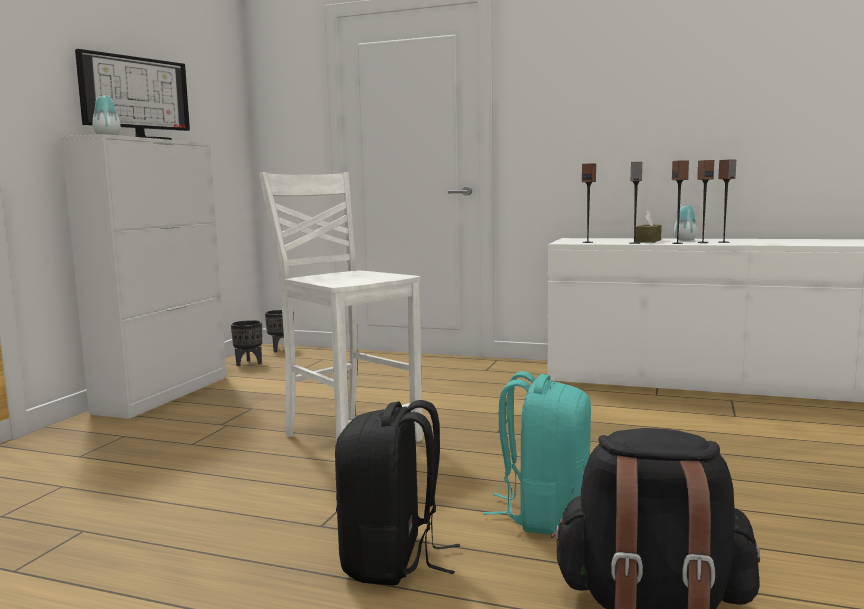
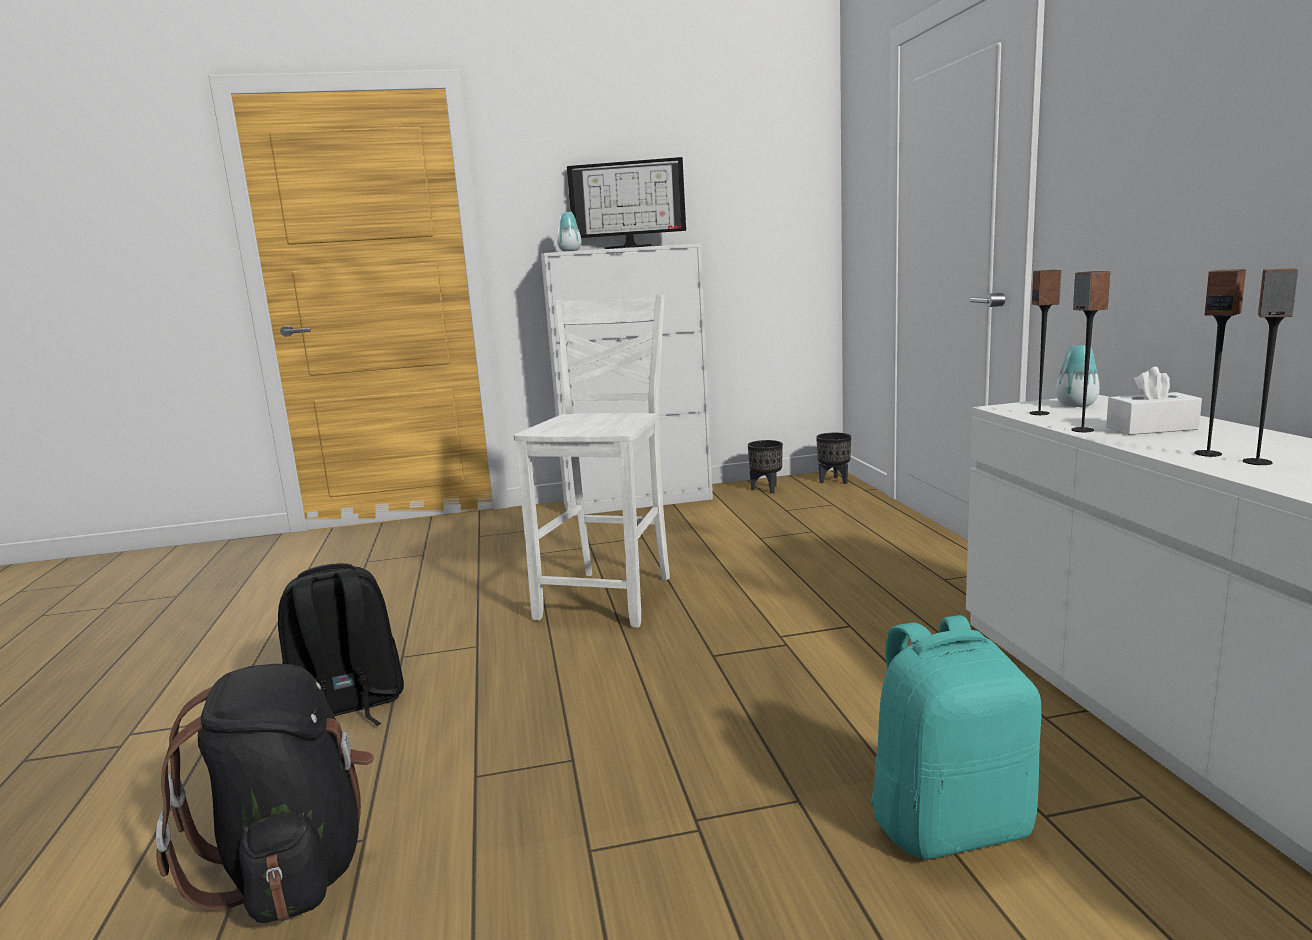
camera: 60 degrees right, 5 degrees up
turquoise backpack [483,371,591,535] -> turquoise backpack moved to [871,615,1041,859]
brown tissue box [635,211,662,243] -> white tissue box [1106,367,1202,435]
speaker [672,160,689,244] -> none
vase [674,205,698,241] -> vase moved to [1056,345,1100,407]

